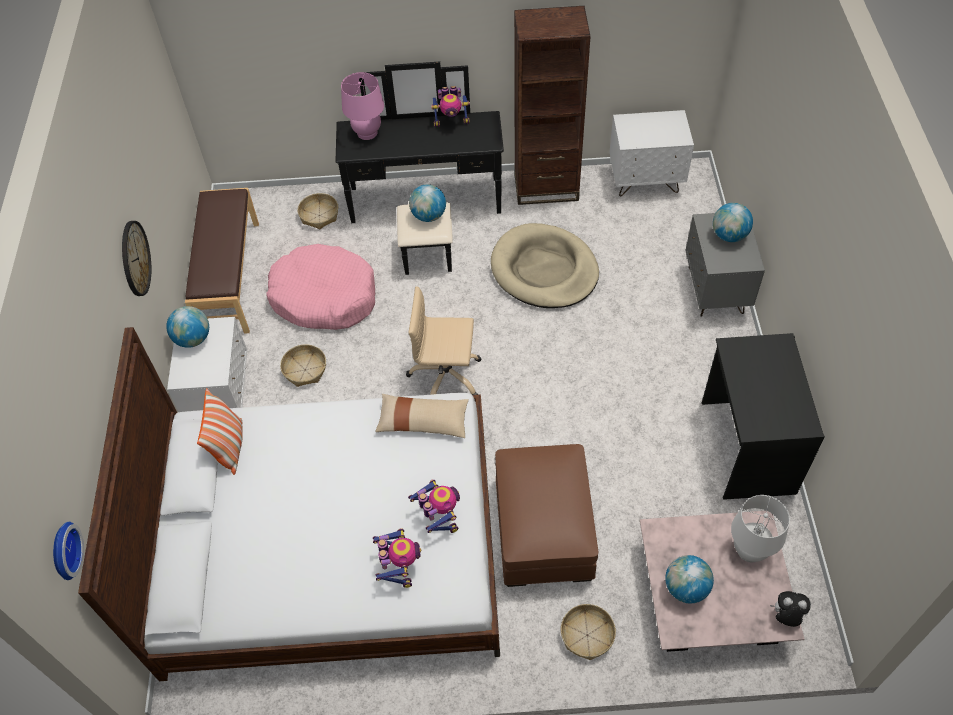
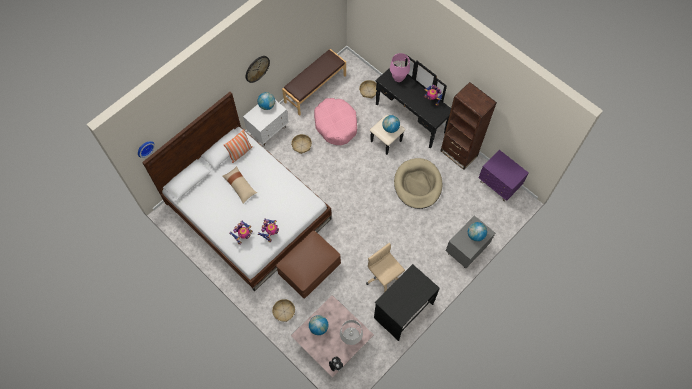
camera: 45 degrees right, 10 degrees up
beige pillow [375,394,469,438] -> beige pillow moved to [222,166,257,203]
beige office chair [406,286,482,395] -> beige office chair moved to [366,243,405,293]
white nightstand [610,110,694,197] -> purple nightstand [479,150,529,201]

